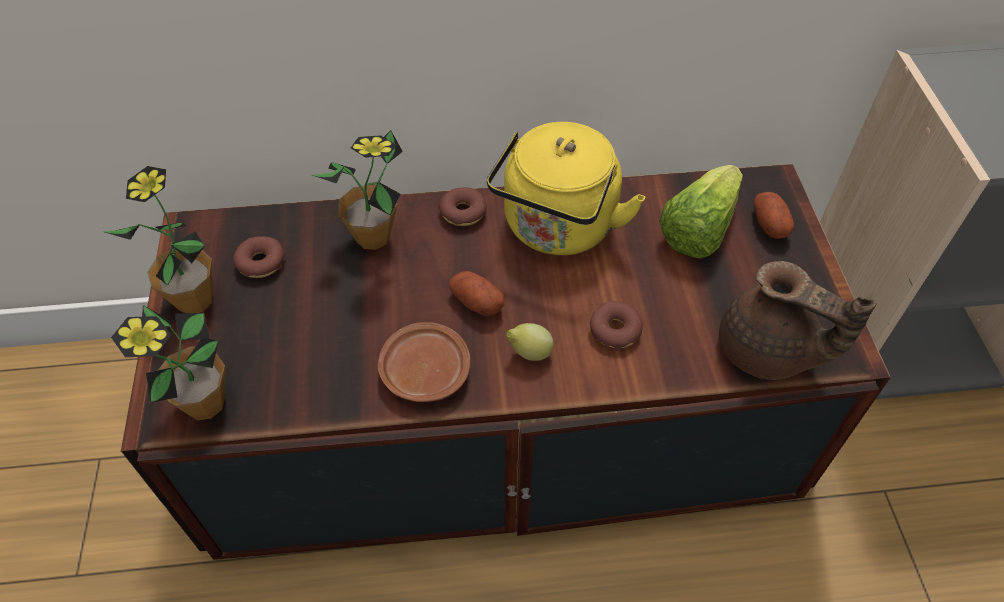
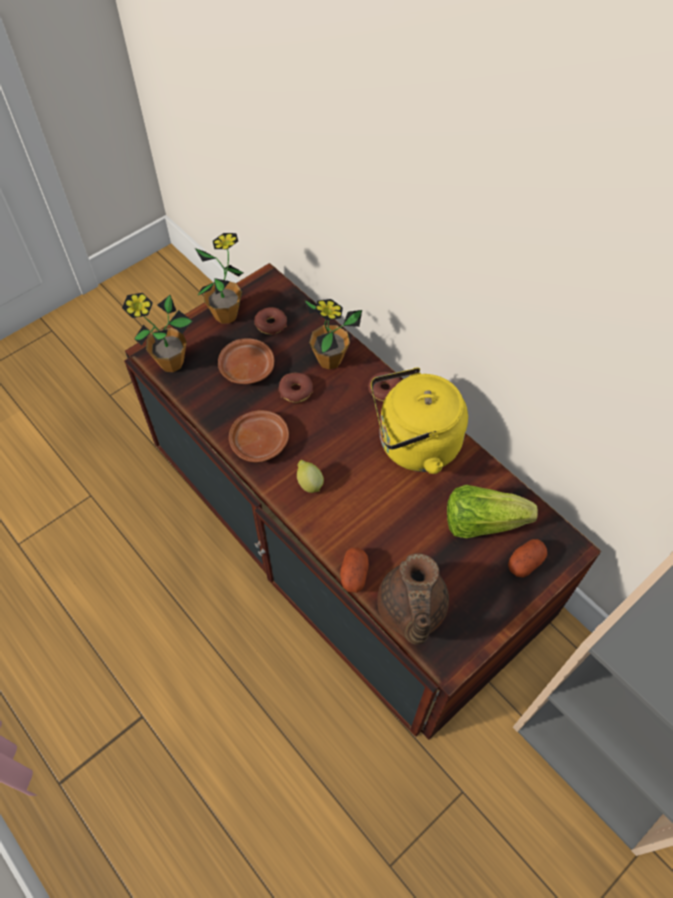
camera: 55 degrees right, 5 degrees up
potato [449,271,504,316] -> potato moved to [340,548,369,593]
donut [590,301,643,351] -> donut moved to [279,373,313,403]
none -> brown plate [218,338,274,384]

